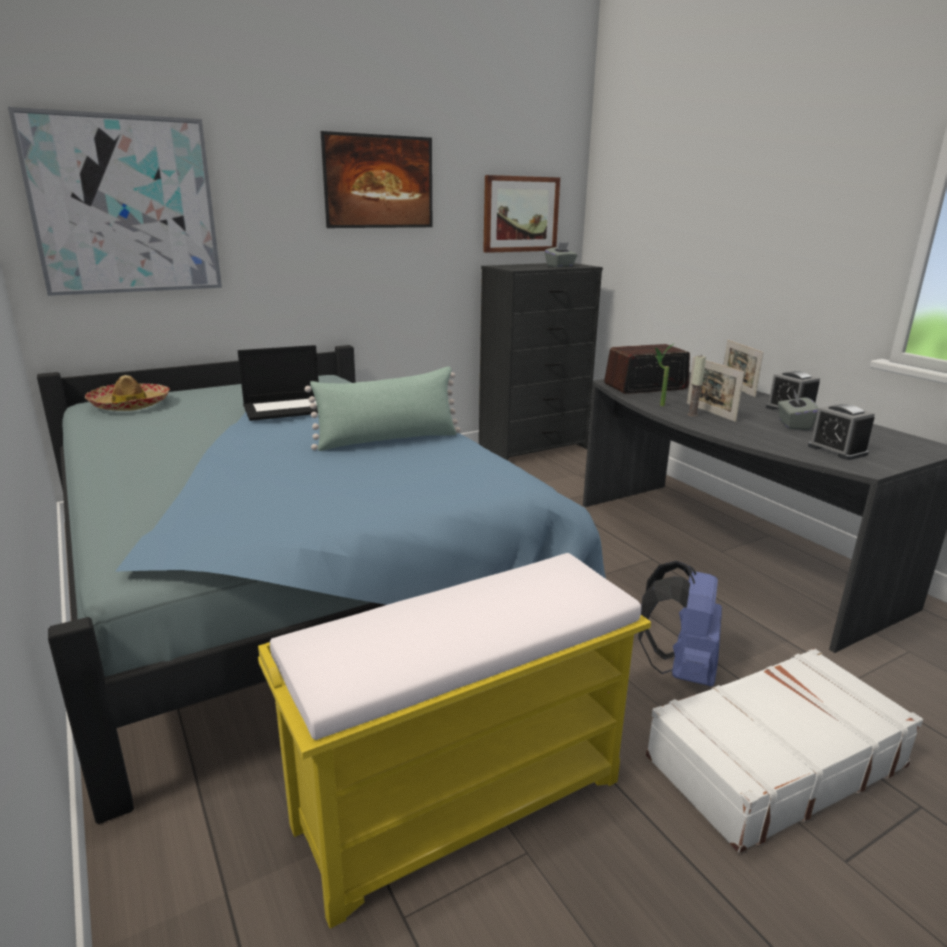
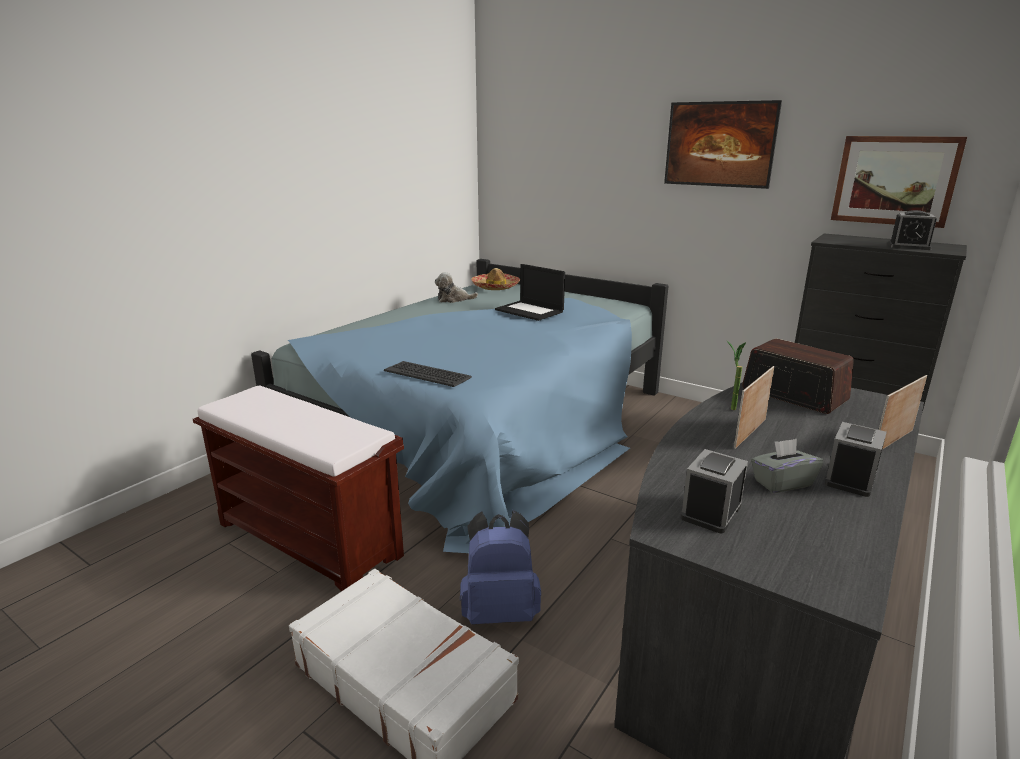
camera: 65 degrees right, 0 degrees up
picture [8,107,222,296] -> none
yellow bench [258,553,651,929] -> brown bench [193,385,404,592]
green pillow [305,367,461,451] -> none
grey tissue box [545,242,577,267] -> alarm clock [889,210,937,250]
candle [687,355,706,417] -> none
none -> keyboard [384,361,472,387]
none -> plush toy [435,272,478,303]

